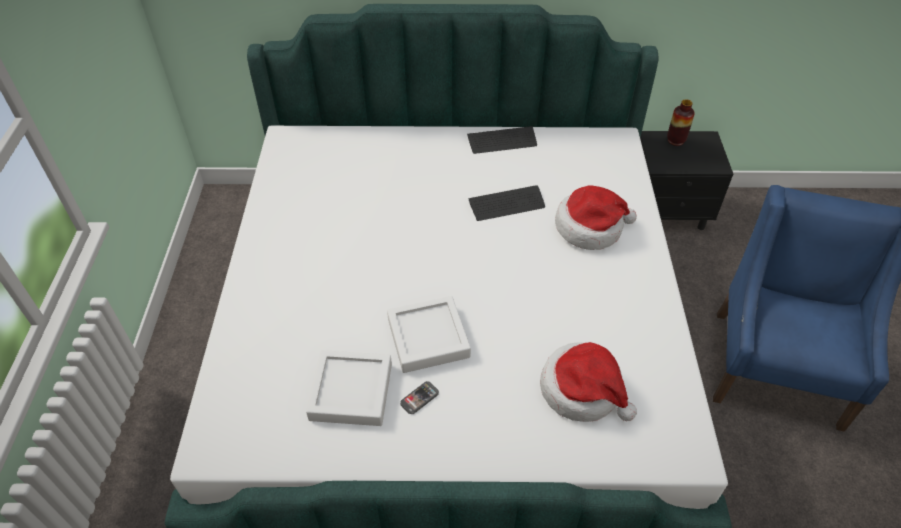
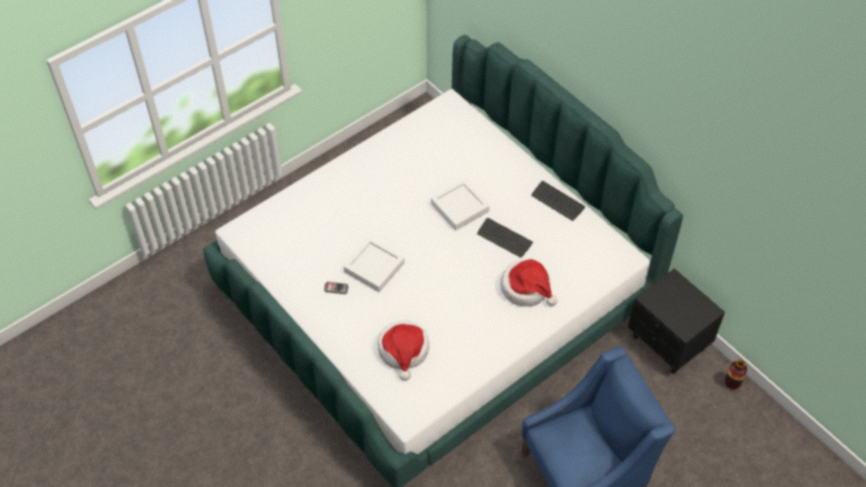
camera: 50 degrees right, 5 degrees up
white tray [306,350,392,426] -> white tray moved to [431,179,490,231]
vase [667,99,695,146] -> vase moved to [725,360,747,390]

